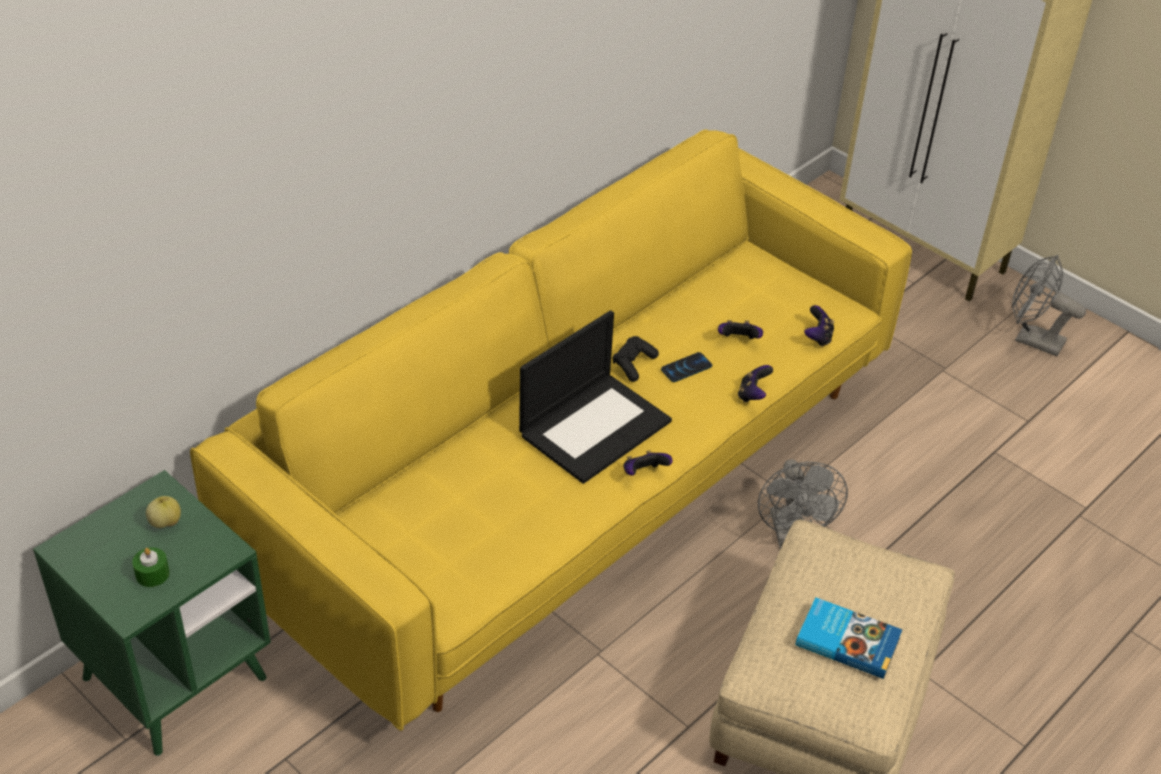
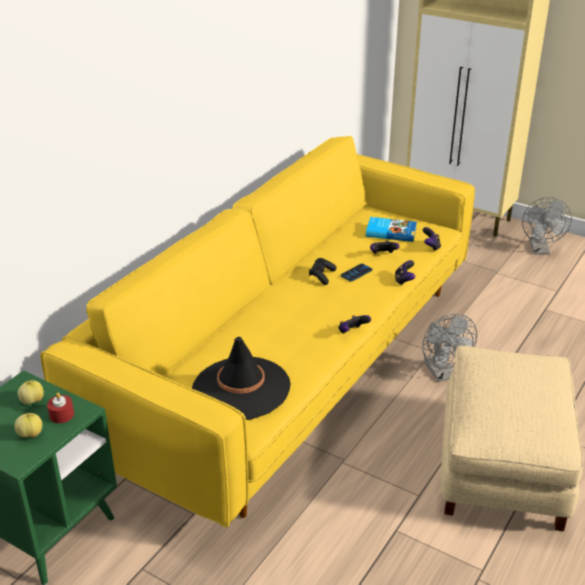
camera: 10 degrees left, 10 degrees down
green candle [132,548,170,587] -> apple [15,413,42,437]
laptop [519,310,672,484] -> none
book [796,597,902,679] -> book moved to [366,217,417,242]
grey fan [1012,255,1086,356] -> grey fan turned 105 degrees counterclockwise [522,197,572,255]
none -> red candle [47,393,74,423]
none -> black hat [192,337,291,420]

